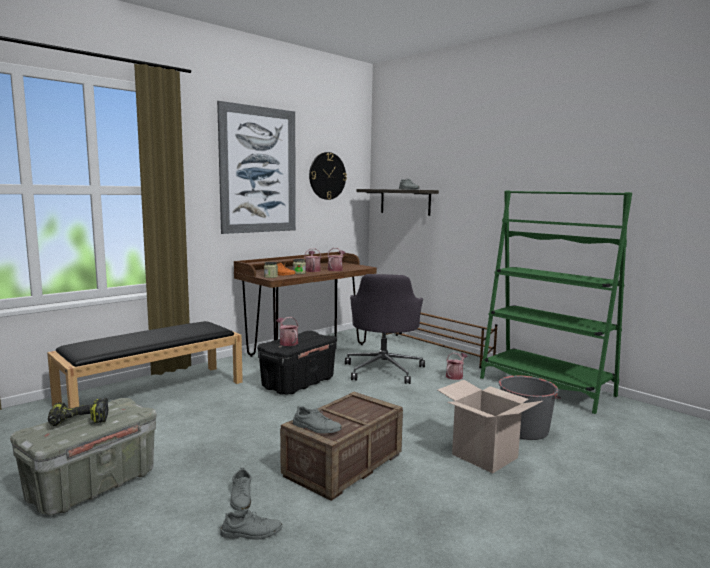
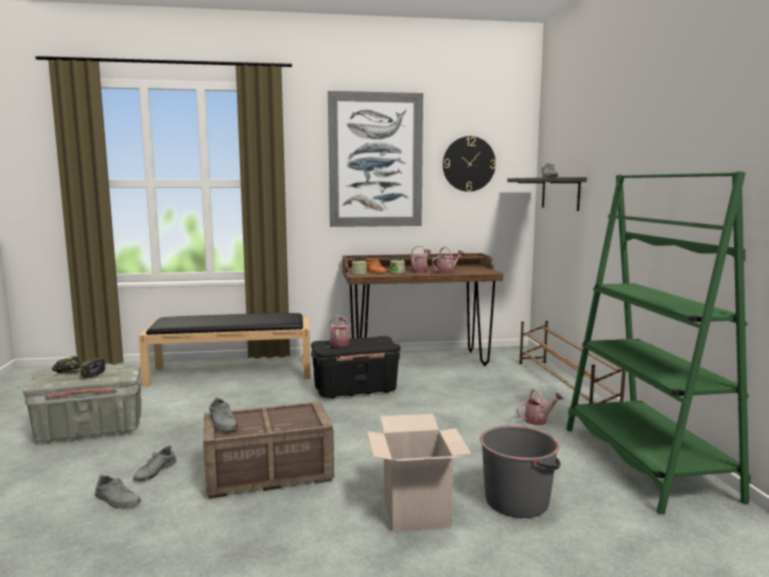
camera: 35 degrees right, 0 degrees up
grey office chair [345,274,425,384] -> none

